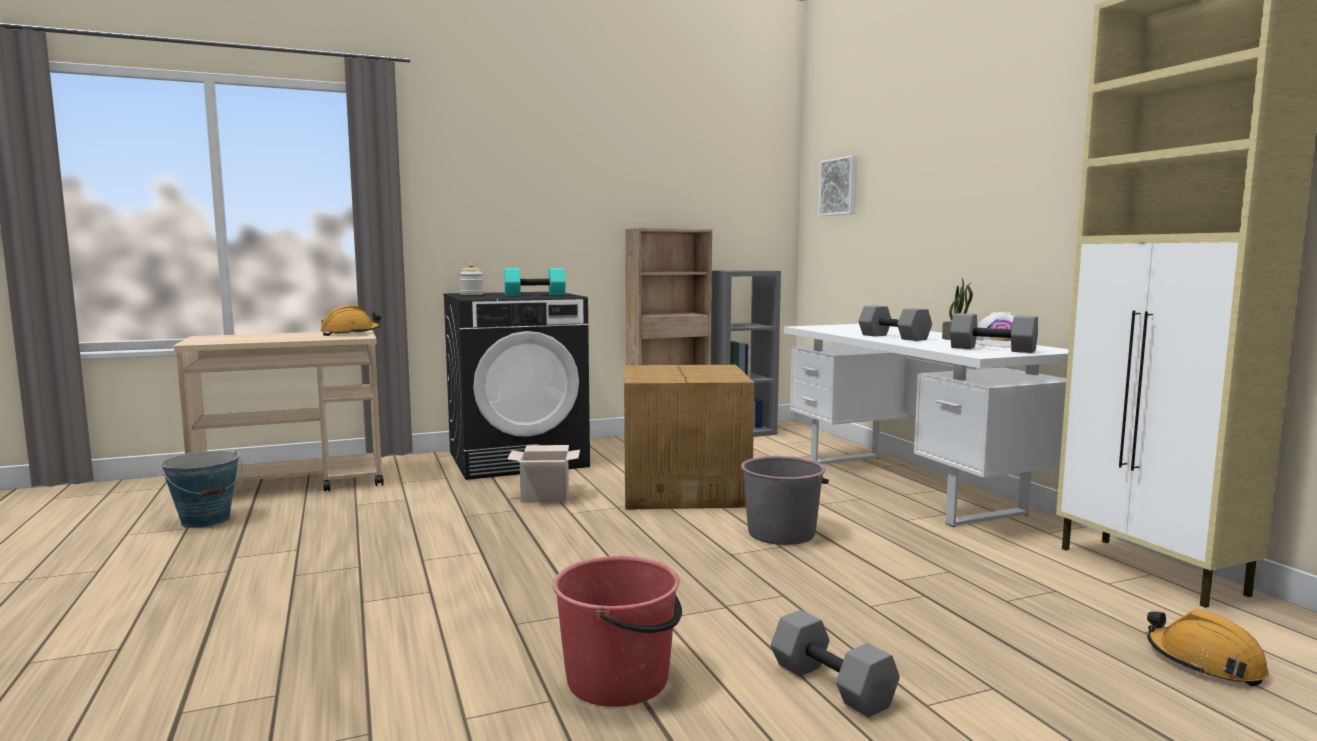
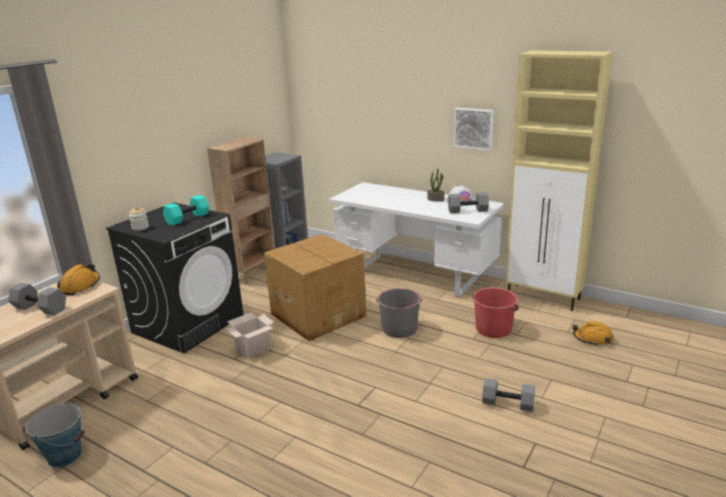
camera: 35 degrees left, 15 degrees up
red bucket [553,556,682,707] -> red bucket moved to [473,287,519,338]
picture [818,155,858,216] -> picture moved to [454,108,494,151]
grey dumbbell [858,305,932,341] -> grey dumbbell moved to [8,283,66,315]

